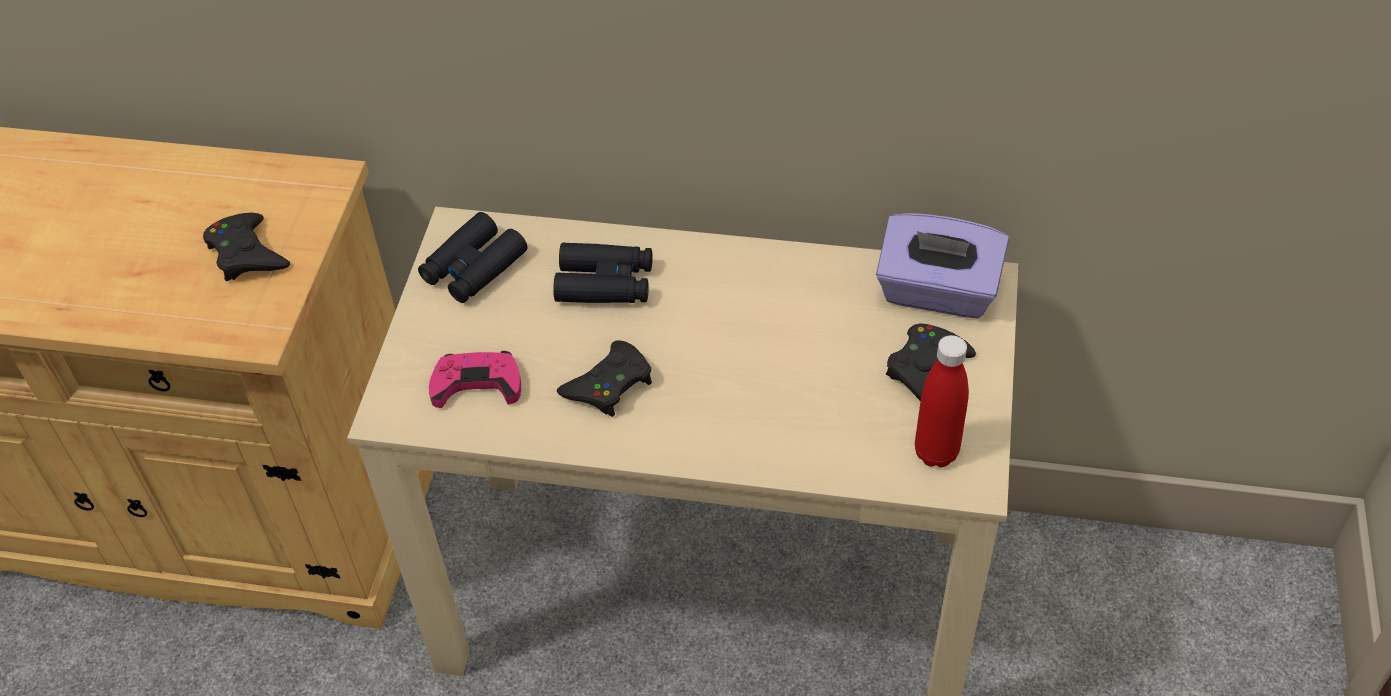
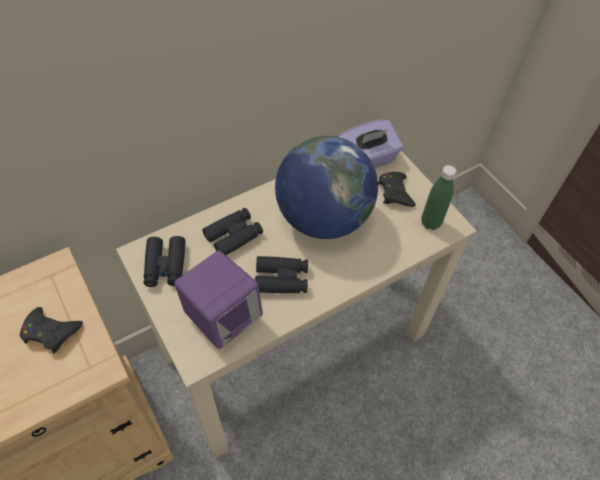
camera: 45 degrees left, 5 degrees up
pink game controller [429,351,521,408] -> purple speaker [174,251,263,349]
black game controller [557,340,652,417] -> black binoculars [255,256,308,293]
red bottle [915,335,969,468] -> green bottle [421,165,457,230]
none -> globe [275,136,378,239]

